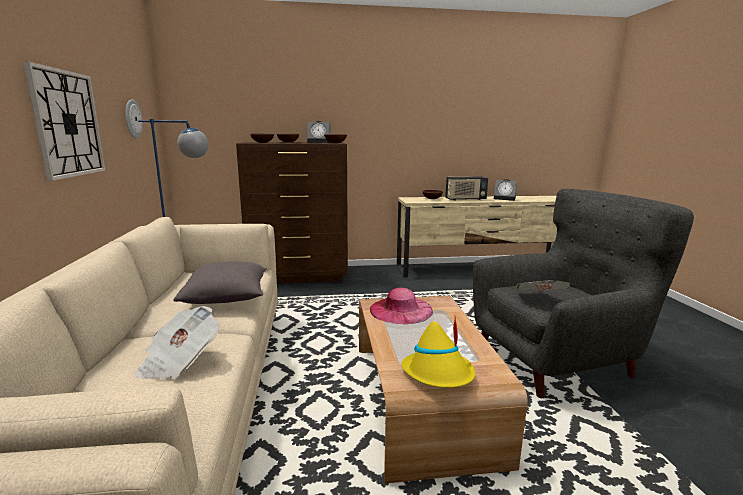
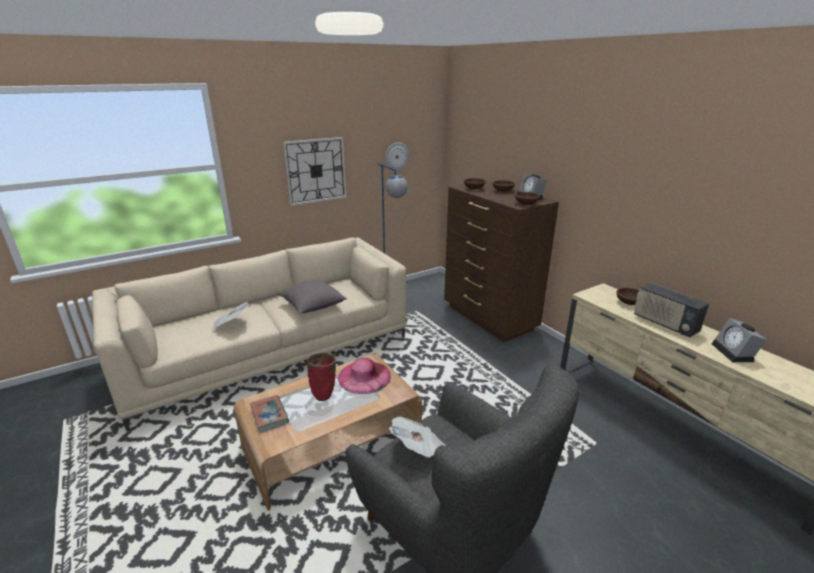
camera: 65 degrees right, 10 degrees up
yellow hat [401,317,476,388] -> book [250,395,289,432]
none -> red vase [307,352,336,401]

